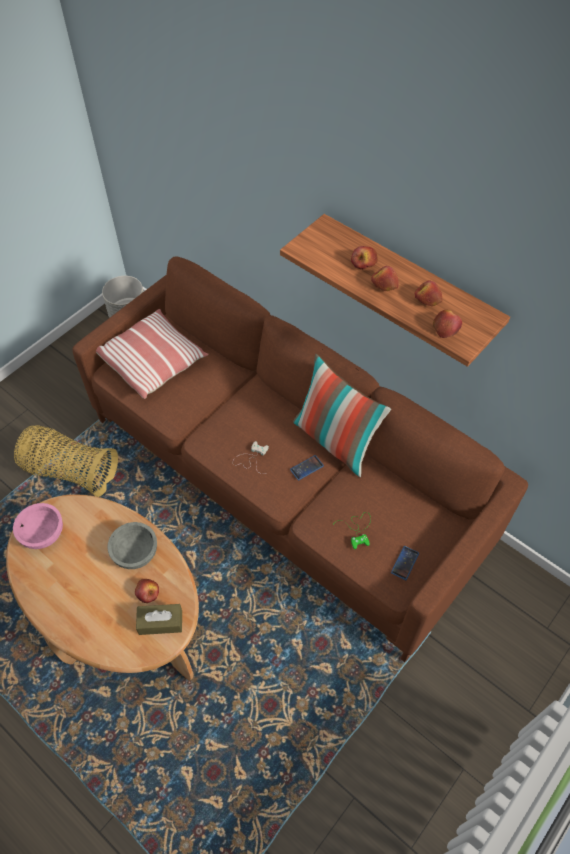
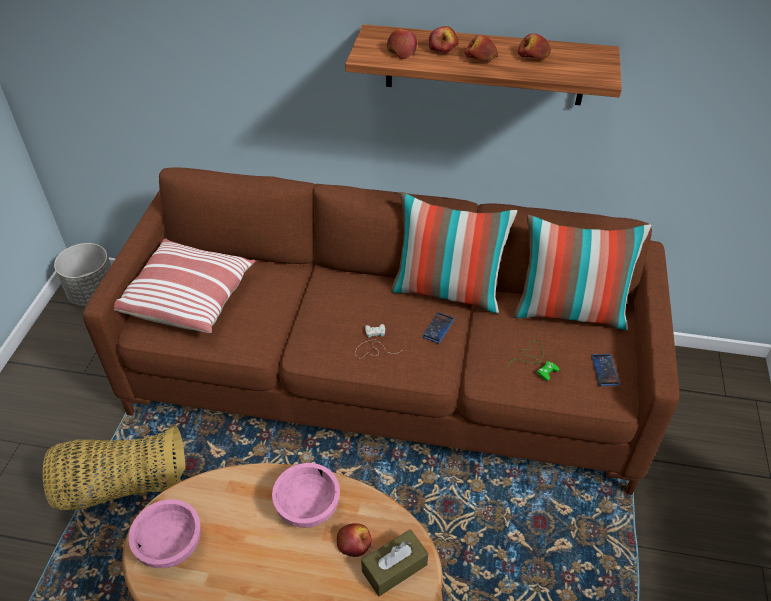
camera: 30 degrees left, 10 degrees down
grey bowl [107,522,157,569] -> pink bowl [272,463,340,528]
apple [433,310,462,338] -> apple moved to [387,29,417,59]
none -> pillow [514,215,651,330]

